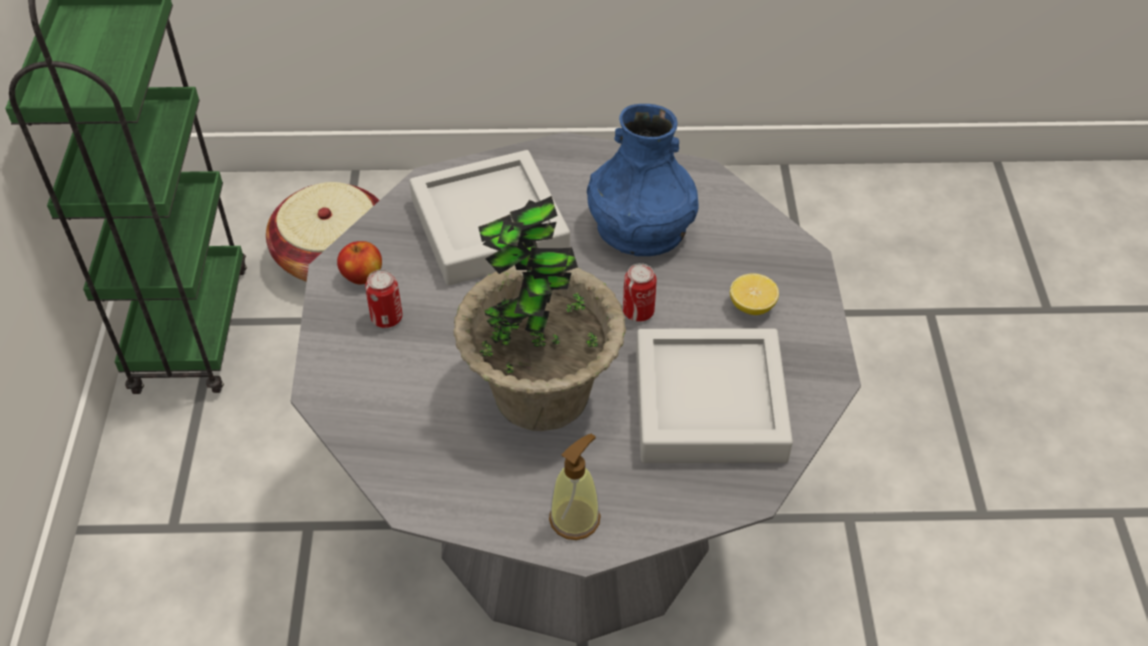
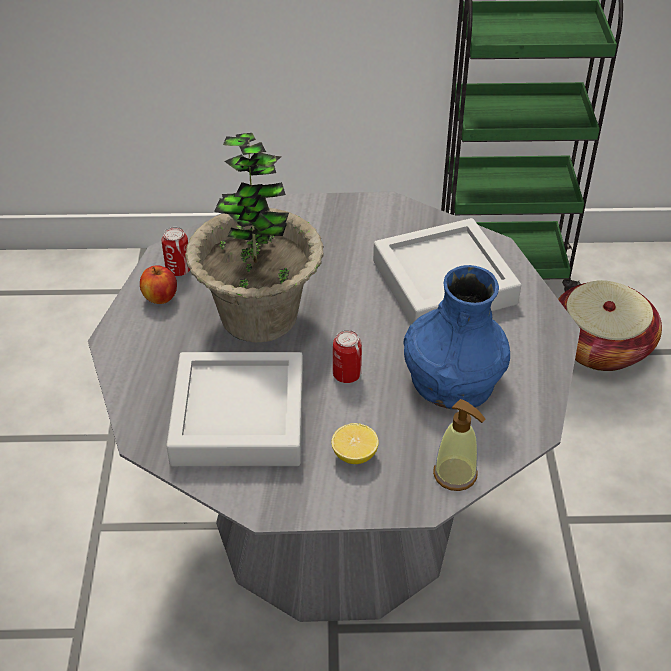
camera: 90 degrees right, 5 degrees down
apple [337,241,382,284] -> apple moved to [140,265,177,304]
can [365,270,403,328] -> can moved to [161,227,190,276]
soap dispenser [549,434,601,540] -> soap dispenser moved to [433,399,485,491]

